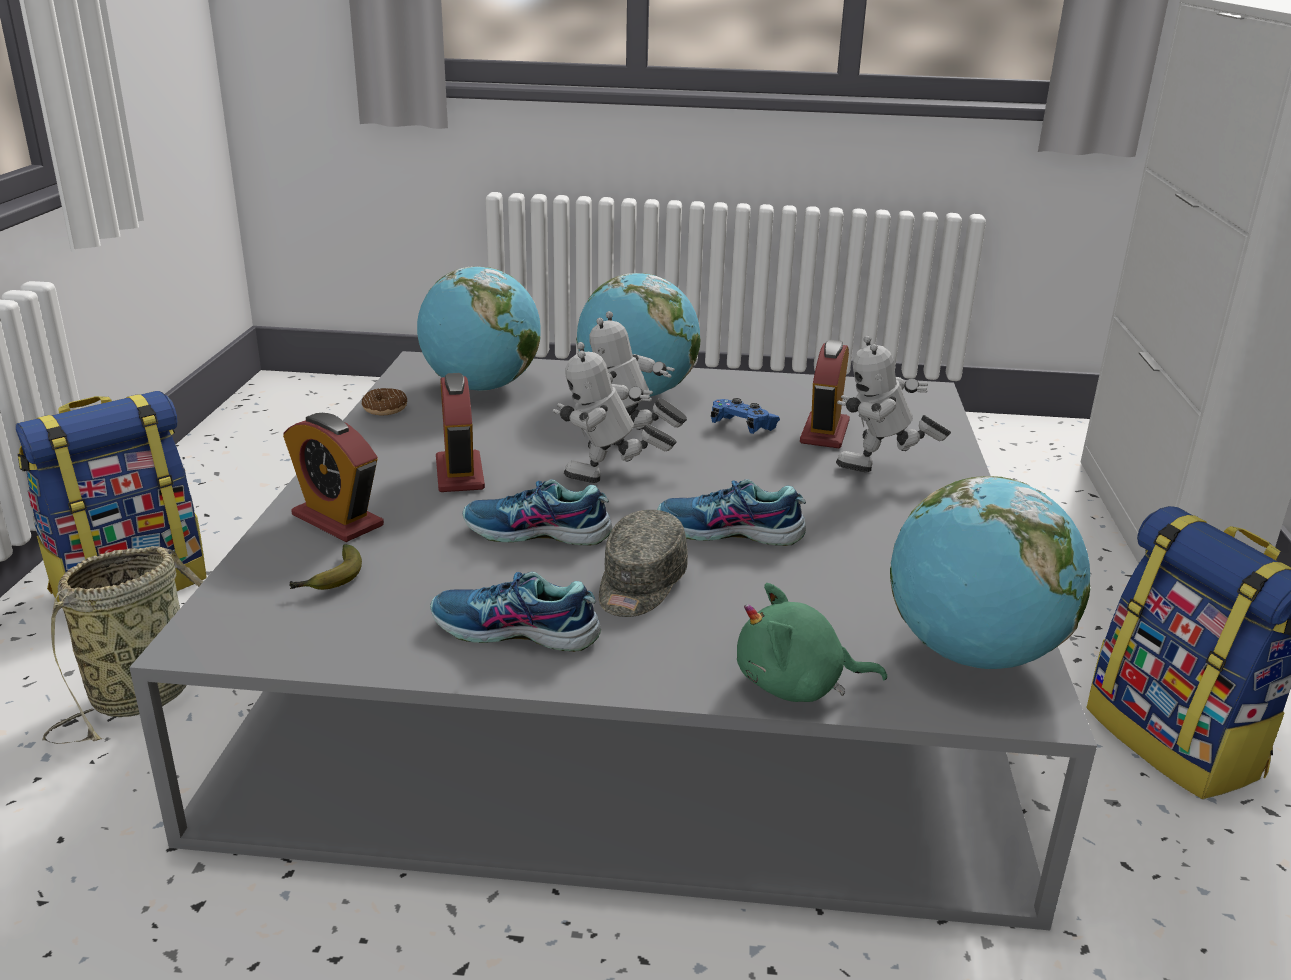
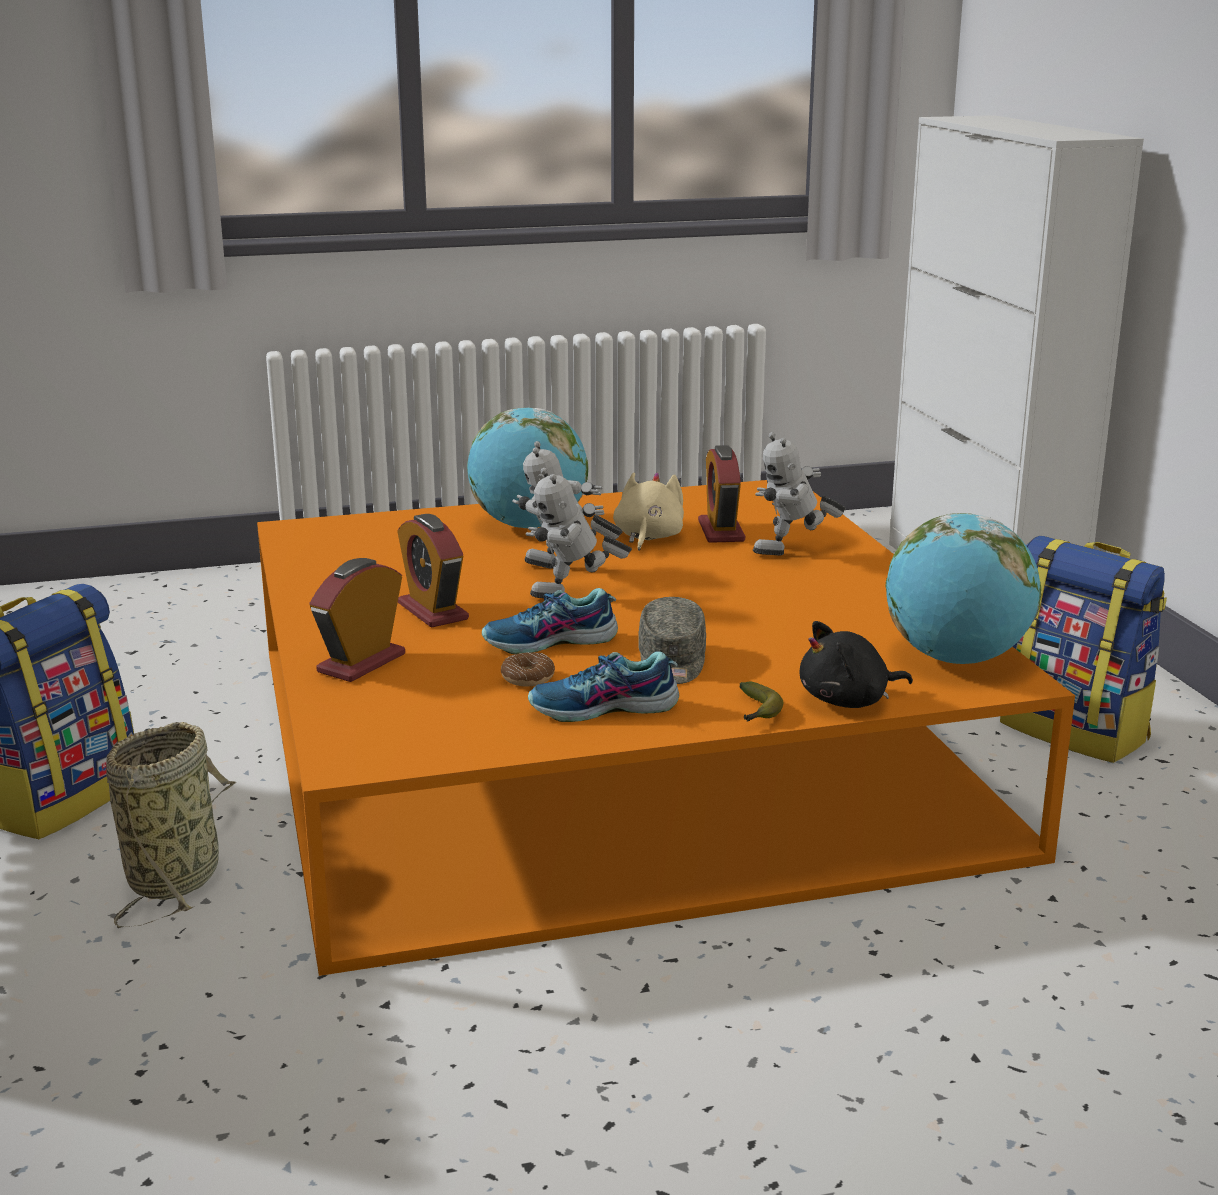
camera: 20 degrees left, 5 degrees down
grey coffee table [129,351,1097,930] -> orange coffee table [257,480,1075,976]
alarm clock [283,413,384,542] -> alarm clock turned 105 degrees clockwise [309,558,405,682]
banana [289,544,362,590] -> banana moved to [740,682,783,722]
donut [362,388,407,415] -> donut moved to [501,652,555,687]
globe [417,266,541,391] -> none
shoe [657,479,806,546] -> none
blue game controller [711,398,780,434] -> beige plush toy [613,472,684,551]
green plush toy [737,583,887,702] -> black plush toy [800,621,913,708]

